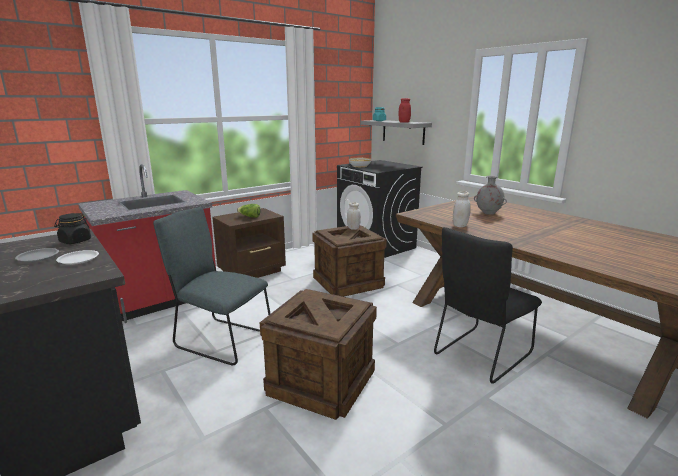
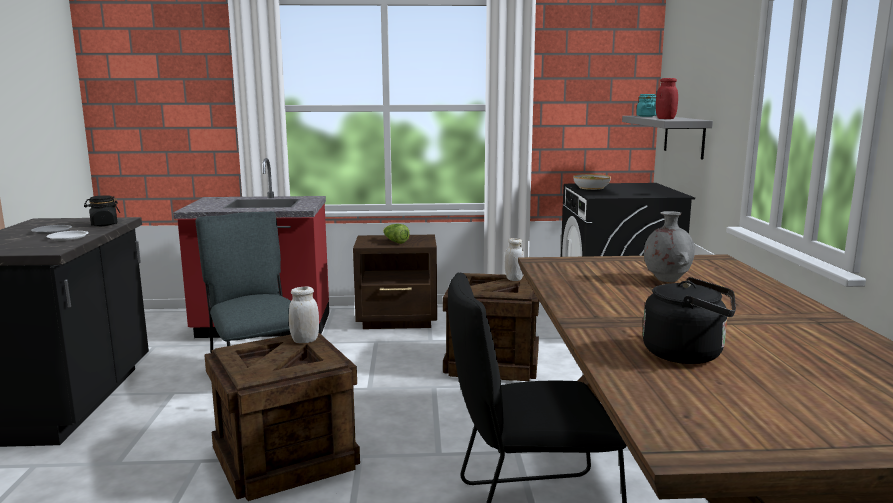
camera: 35 degrees right, 5 degrees down
white jar [453,191,471,227] -> white jar moved to [289,286,319,343]
none -> black kettle [643,277,736,364]

